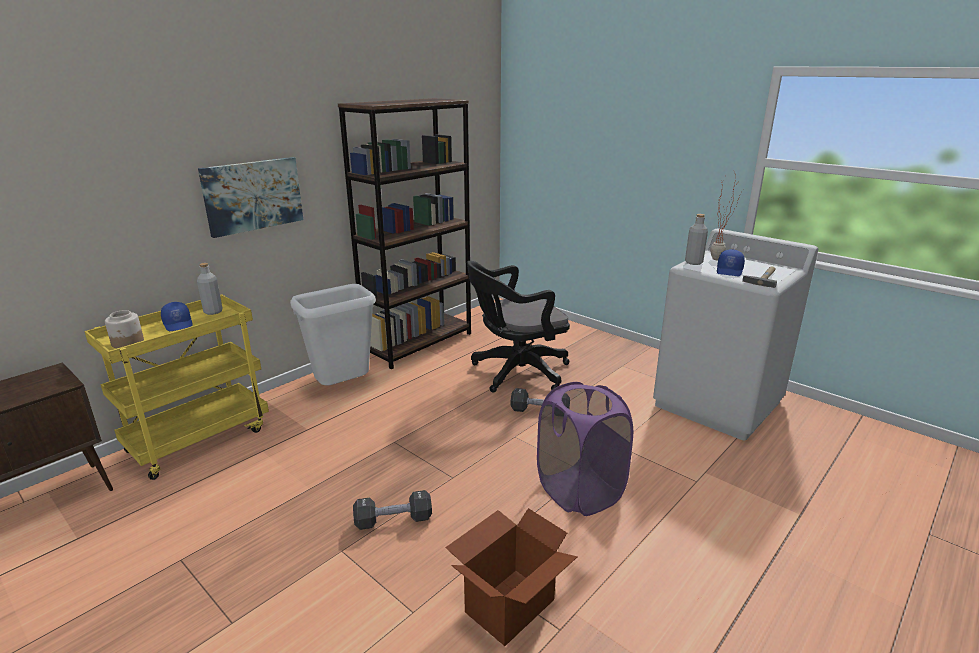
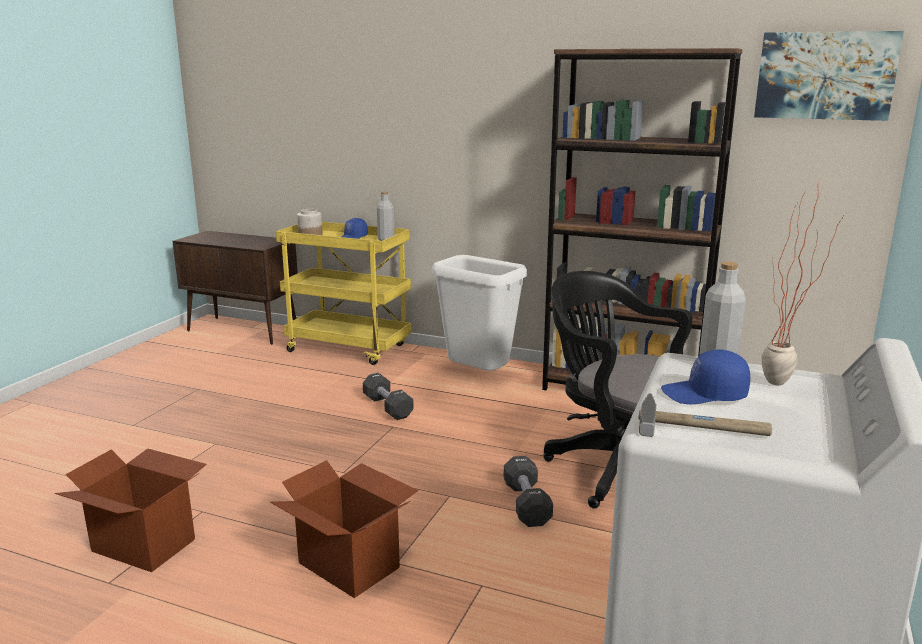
camera: 70 degrees right, 5 degrees down
picture [198,157,303,238] -> picture moved to [754,31,904,121]
black dumbbell [353,490,432,530] -> black dumbbell moved to [363,373,414,420]
purple laundry basket [537,382,633,516] -> cardboard box [270,460,418,598]

